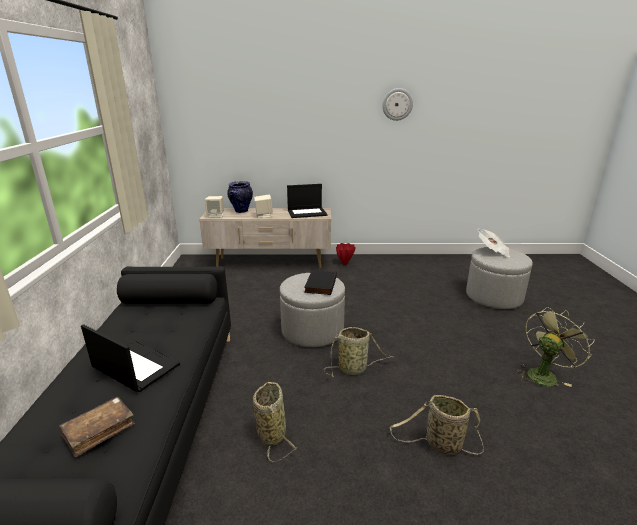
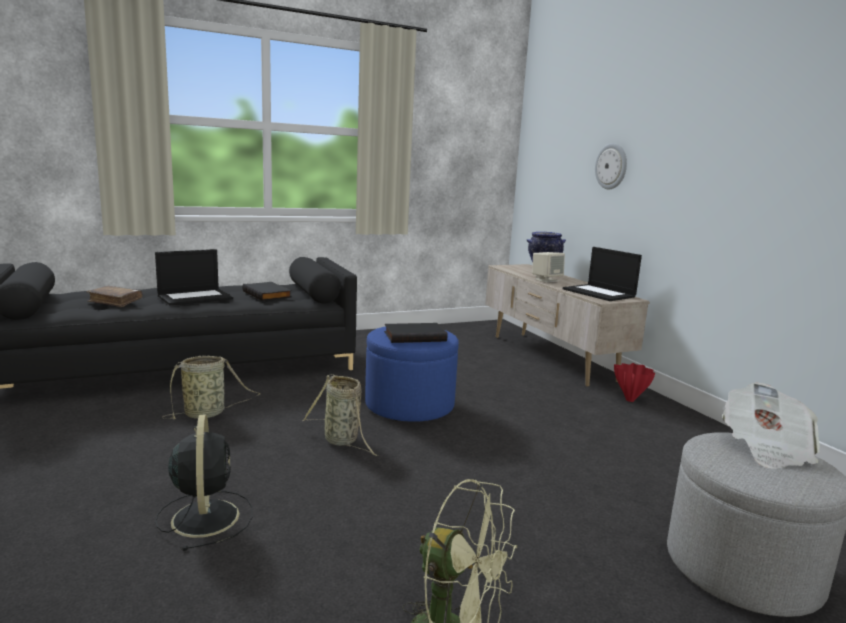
camera: 65 degrees right, 10 degrees down
laptop [81,324,180,392] -> laptop turned 45 degrees clockwise [155,249,233,305]
beige speaker [205,196,224,218] -> none
grey ottoman [280,273,345,347] -> blue ottoman [365,326,459,422]
wall clock [382,88,413,121] -> wall clock moved to [595,143,627,189]
basket [390,395,484,455] -> black fan [155,414,253,551]
none -> black book [242,282,292,301]

